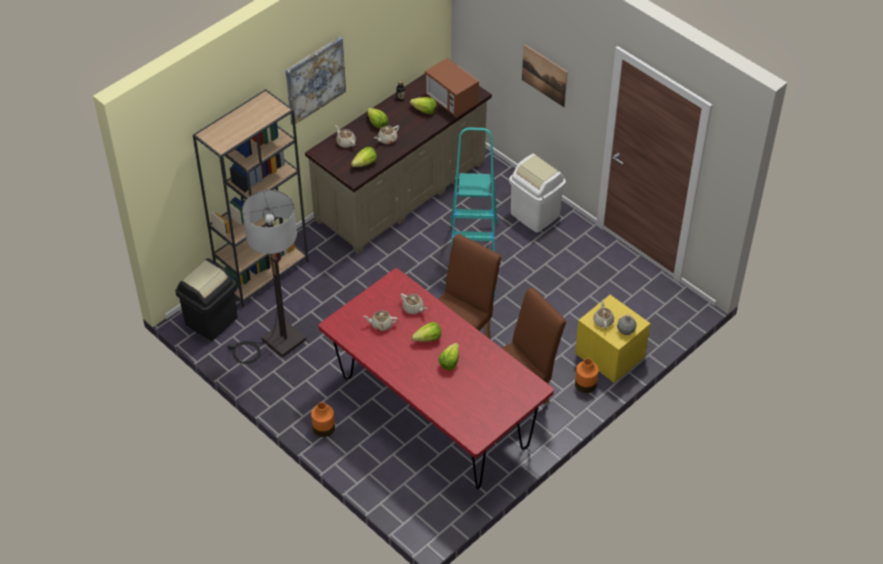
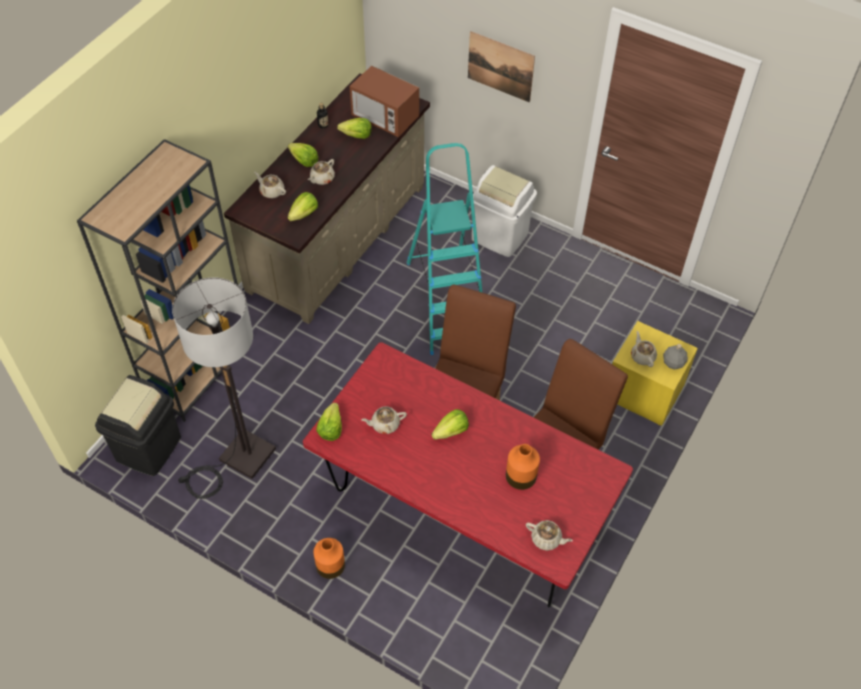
camera: 15 degrees left, 5 degrees up
picture [286,37,346,125] -> none
beige teapot [400,293,427,314] -> beige teapot moved to [526,520,573,551]
lettuce [438,343,459,370] -> lettuce moved to [316,402,342,441]
orange vase [575,358,599,393] -> orange vase moved to [506,444,540,490]

